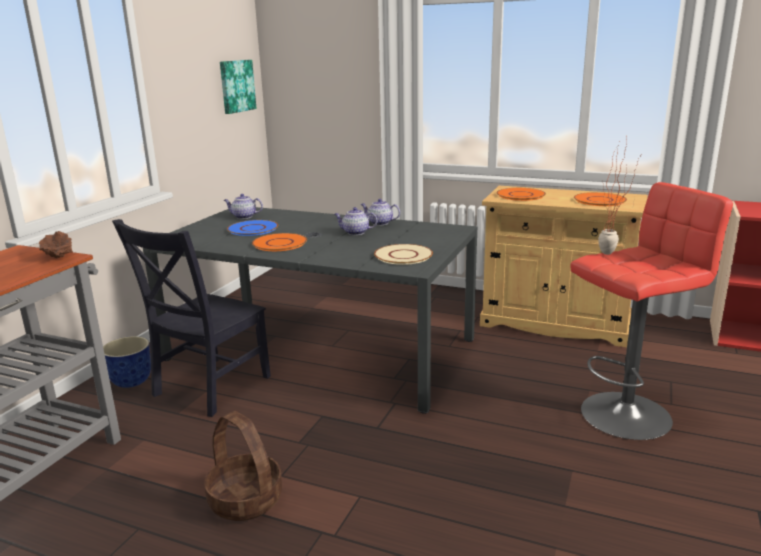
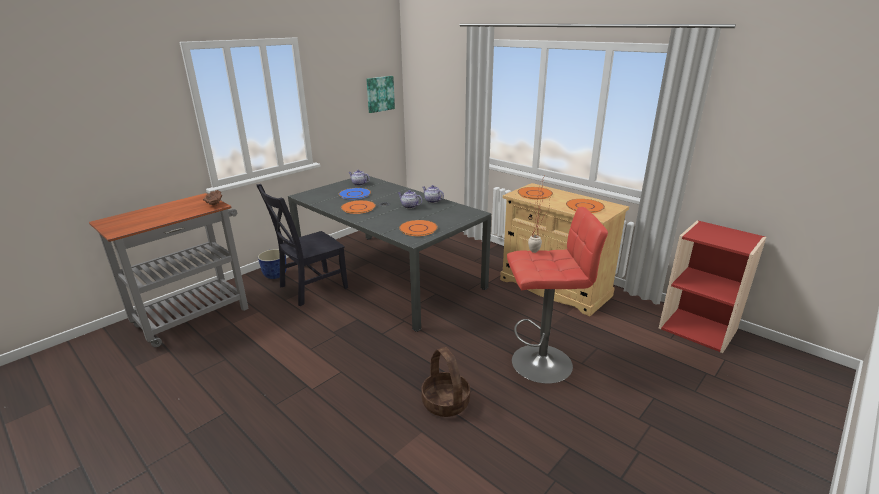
camera: 20 degrees right, 5 degrees up
basket [204,411,282,521] -> basket moved to [421,347,470,417]
beige plate [374,244,433,265] -> orange plate [399,220,438,236]

